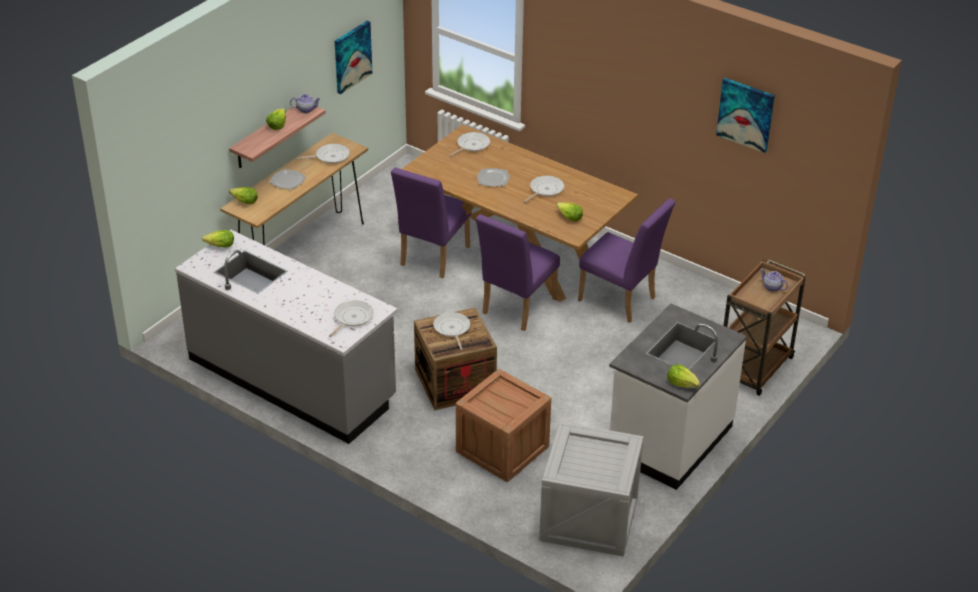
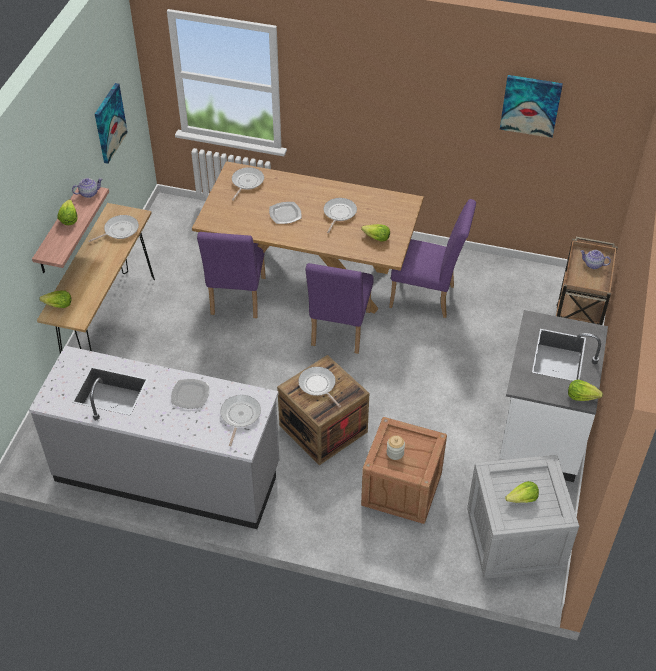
camera: 20 degrees left, 10 degrees up
lettuce [202,230,234,248] -> lettuce moved to [505,481,539,503]
plate [269,169,306,190] -> plate moved to [171,379,209,409]
none -> jar [387,435,405,460]

